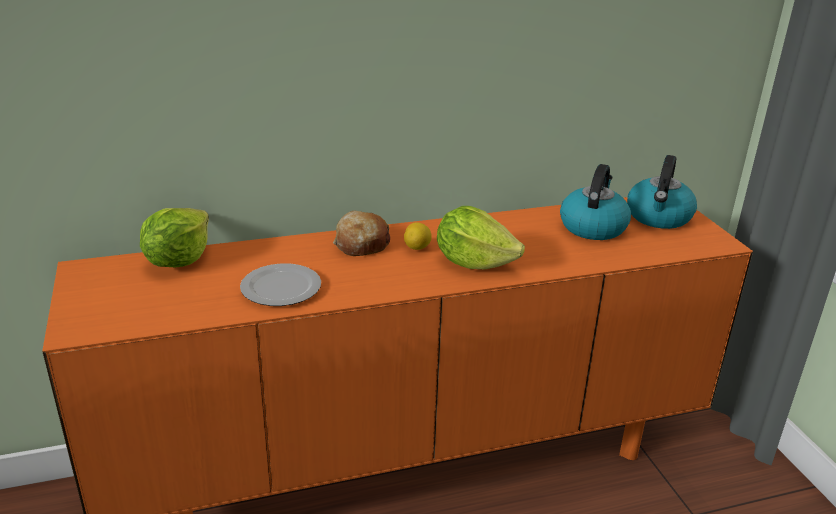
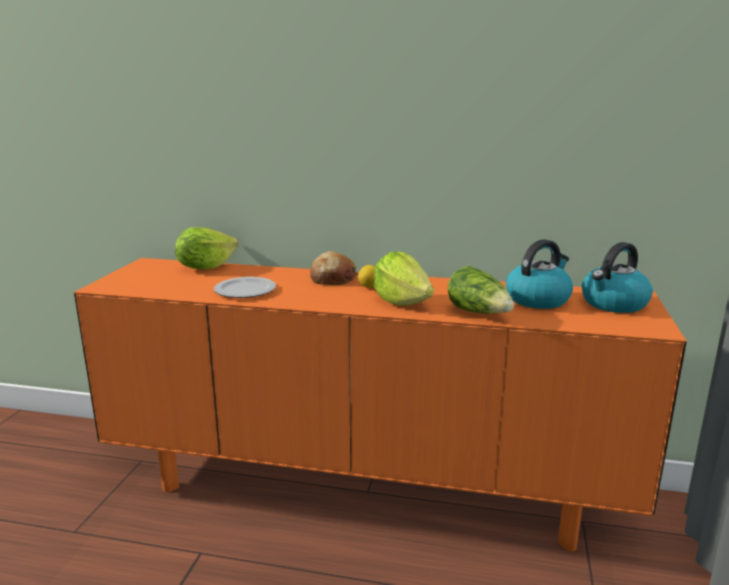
camera: 30 degrees right, 10 degrees down
none -> lettuce [448,266,514,314]

